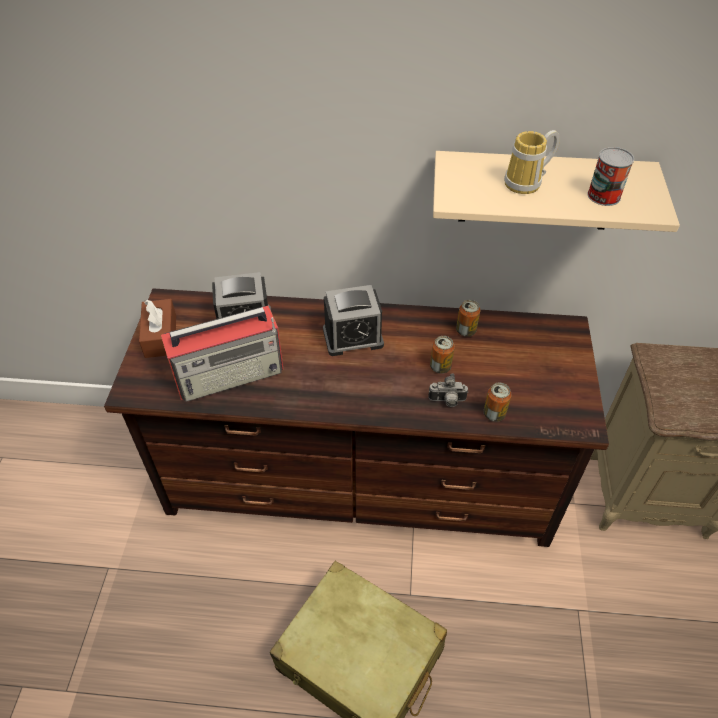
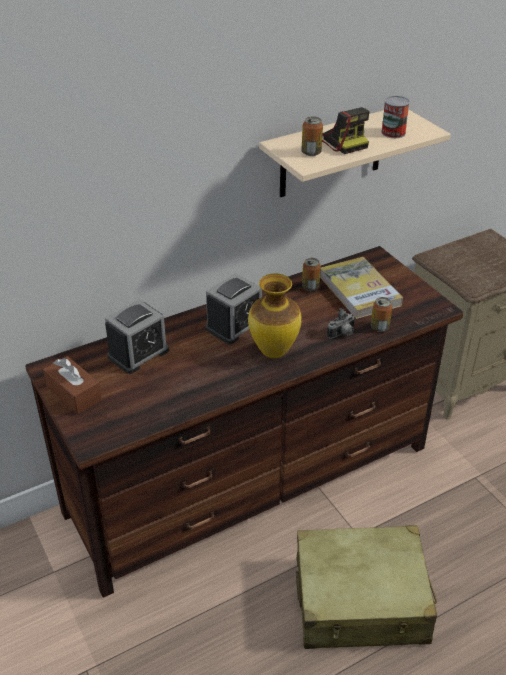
camera: 35 degrees left, 10 degrees down
radio [161,306,284,402] -> none
can [430,336,455,374] -> can moved to [301,117,323,156]
mug [504,130,560,194] -> camera [322,107,369,154]
none -> vase [248,273,301,358]
none -> book [320,257,403,319]

